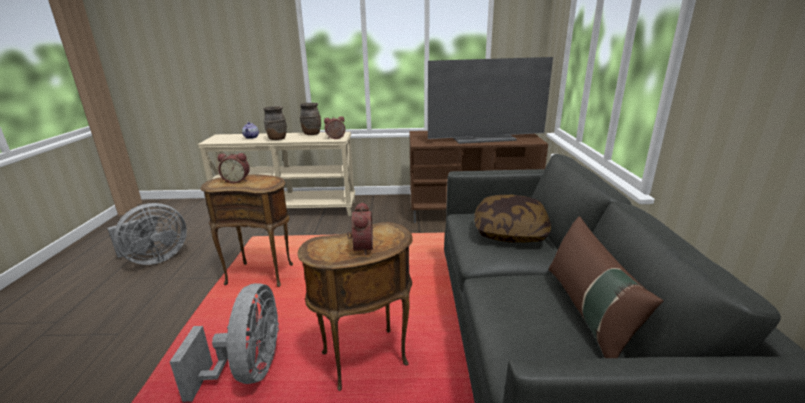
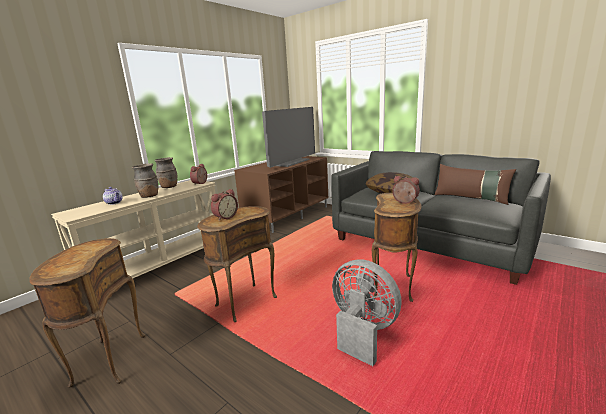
camera: 50 degrees left, 5 degrees down
grey fan [107,203,187,265] -> brown side table [29,238,146,388]

